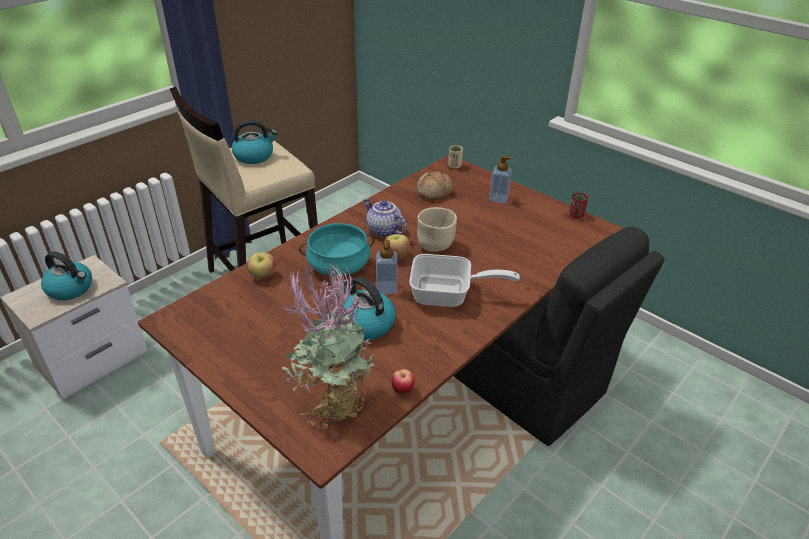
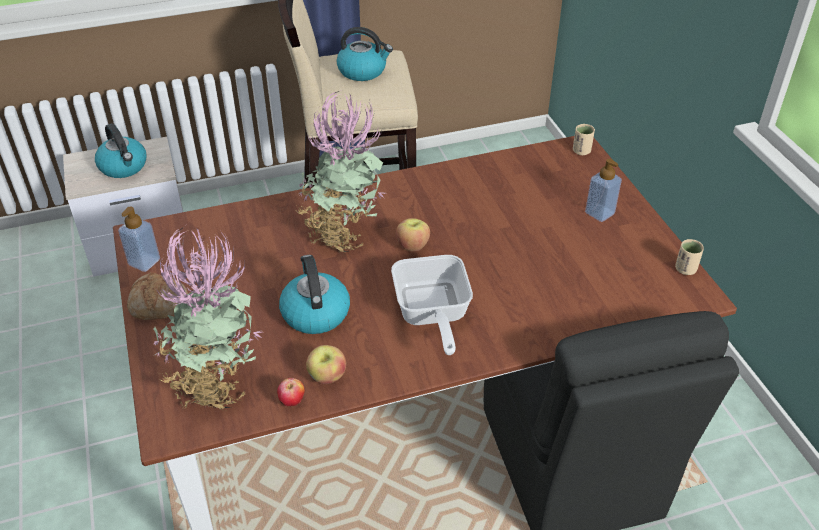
camera: 30 degrees right, 5 degrees up
apple [247,252,276,280] -> apple moved to [306,345,346,384]
turquoise cooking pot [299,223,375,276] -> potted plant [295,91,386,255]
teapot [363,198,407,238] -> none
soap dispenser [376,240,397,294] -> soap dispenser moved to [118,207,160,272]
frying pan [409,254,520,307] -> frying pan turned 45 degrees clockwise [391,255,473,355]
bread [416,171,453,200] -> bread moved to [127,272,188,320]
beige bowl [417,207,457,252] -> none
red cup [569,192,588,218] -> beige cup [675,239,704,275]

